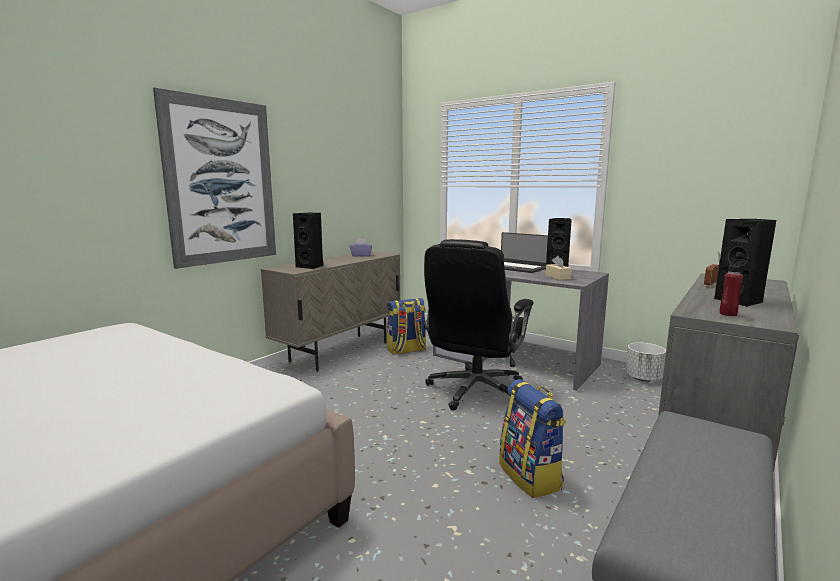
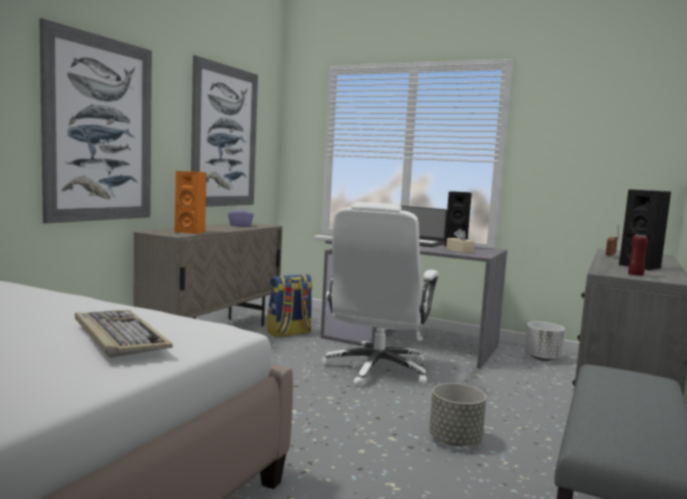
camera: 10 degrees left, 5 degrees down
black speaker [293,213,323,269] -> orange speaker [175,171,206,234]
black office chair [424,239,534,411] -> white office chair [321,202,439,387]
backpack [499,379,566,498] -> grey planter [429,383,486,446]
none -> keyboard [75,310,173,358]
none -> picture [191,55,258,207]

